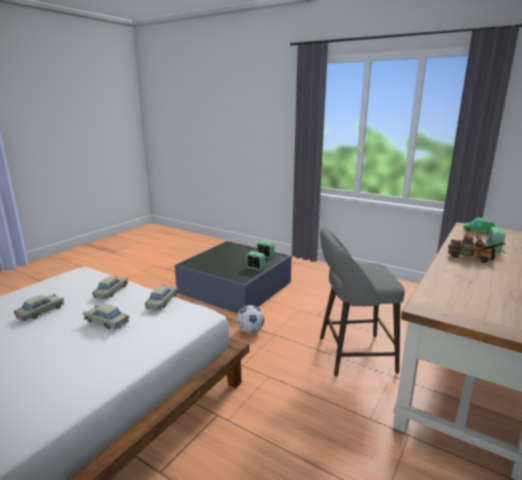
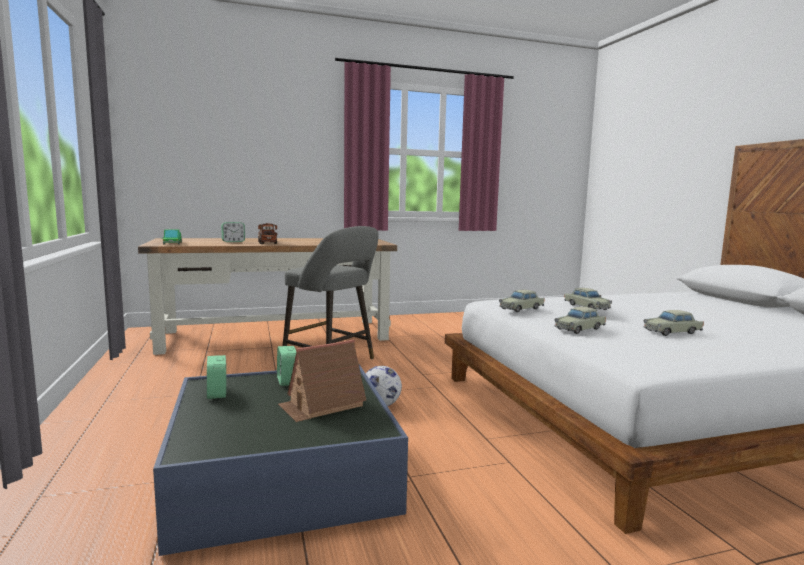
camera: 140 degrees left, 10 degrees down
none -> toy house [278,339,366,422]

